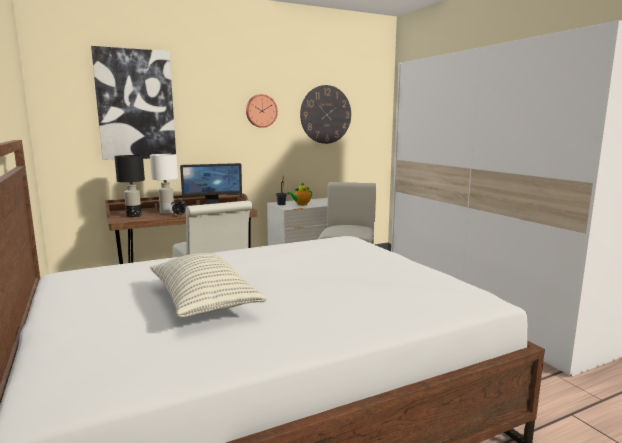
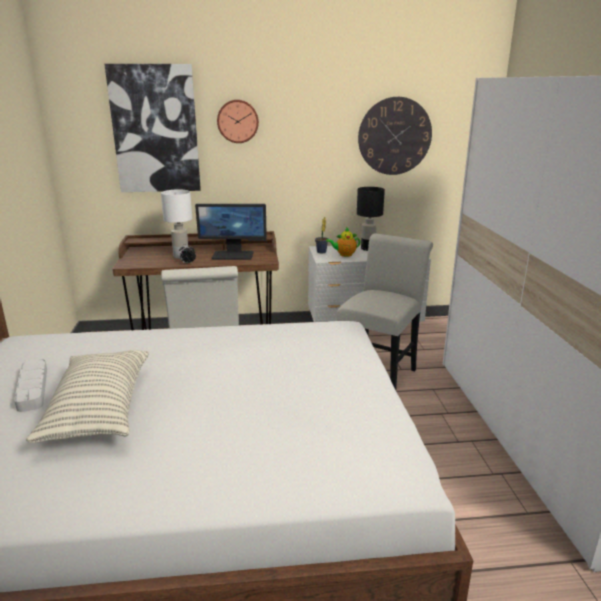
camera: 20 degrees right, 10 degrees up
black table lamp [114,155,145,217] -> black table lamp moved to [357,187,385,251]
wall clock [246,94,278,128] -> wall clock moved to [217,100,259,143]
none -> grey tray [14,359,47,412]

